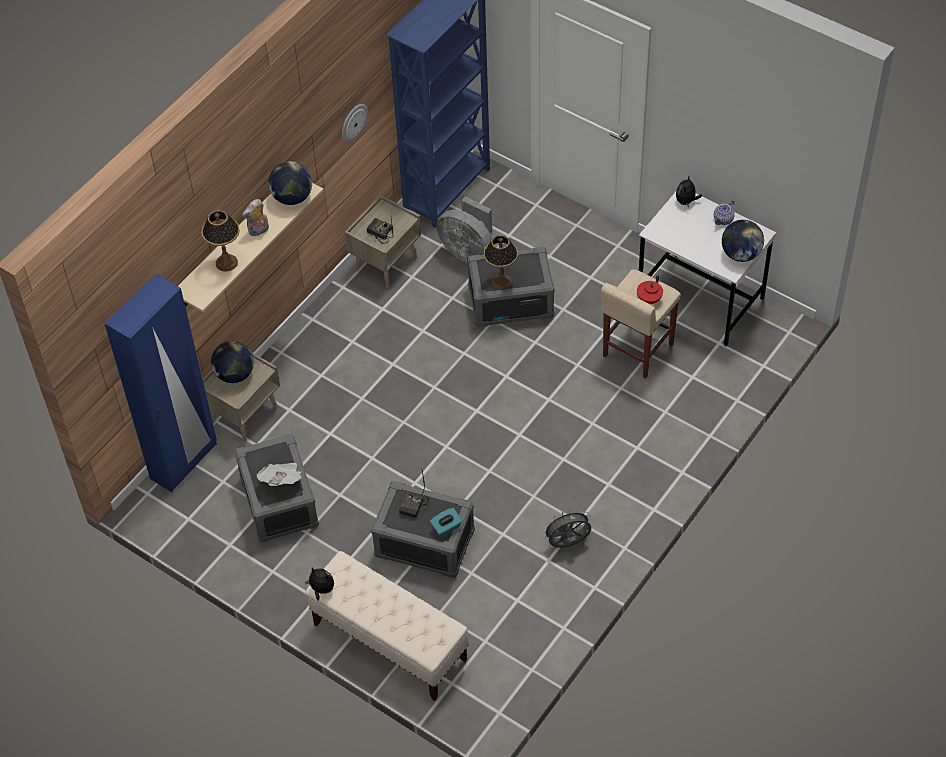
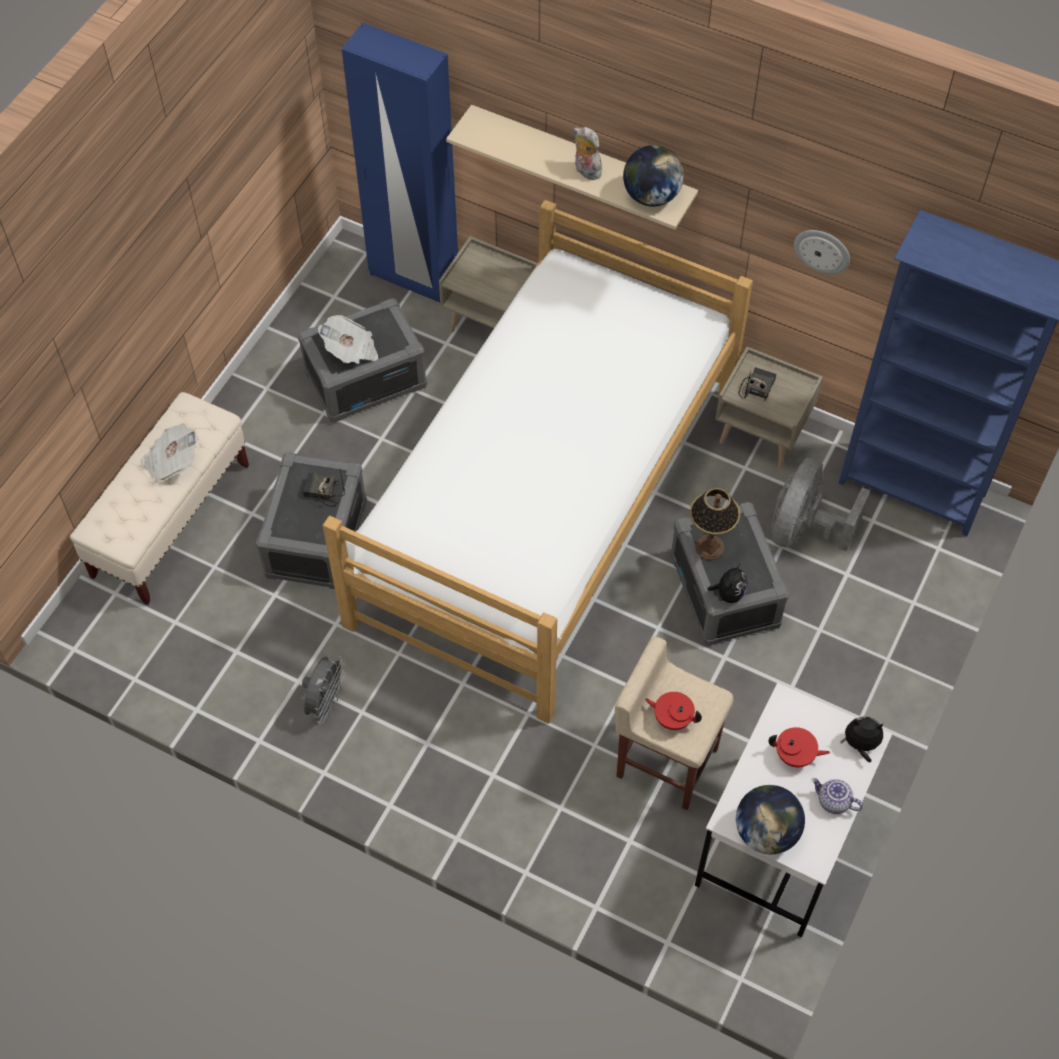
camera: 80 degrees right, 5 degrees up
table lamp [201,210,240,272] -> none
globe [211,341,254,383] -> none
plush toy [305,567,334,601] -> plush toy moved to [708,564,747,603]
turquoise tissue box [430,508,462,537] -> none
grey fan [542,509,591,548] -> grey fan turned 45 degrees clockwise [302,656,346,724]
none -> newspaper [141,423,199,483]
none -> bed [322,200,753,724]
none -> red teapot [768,727,830,767]

